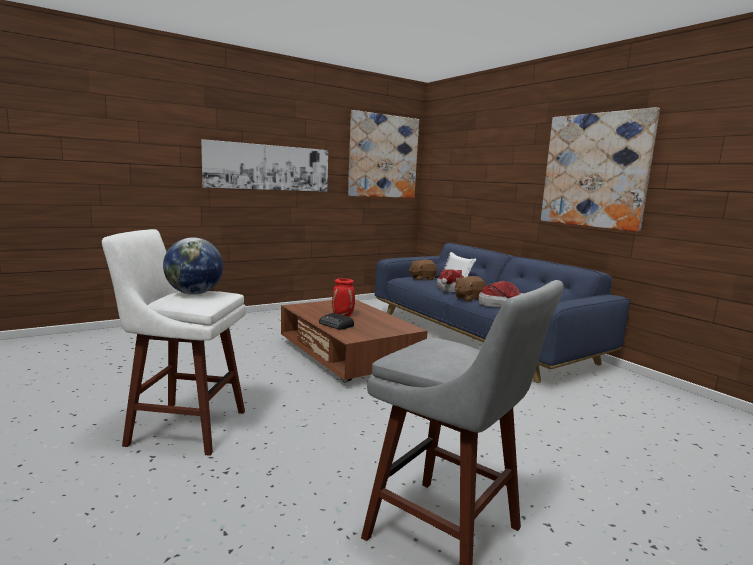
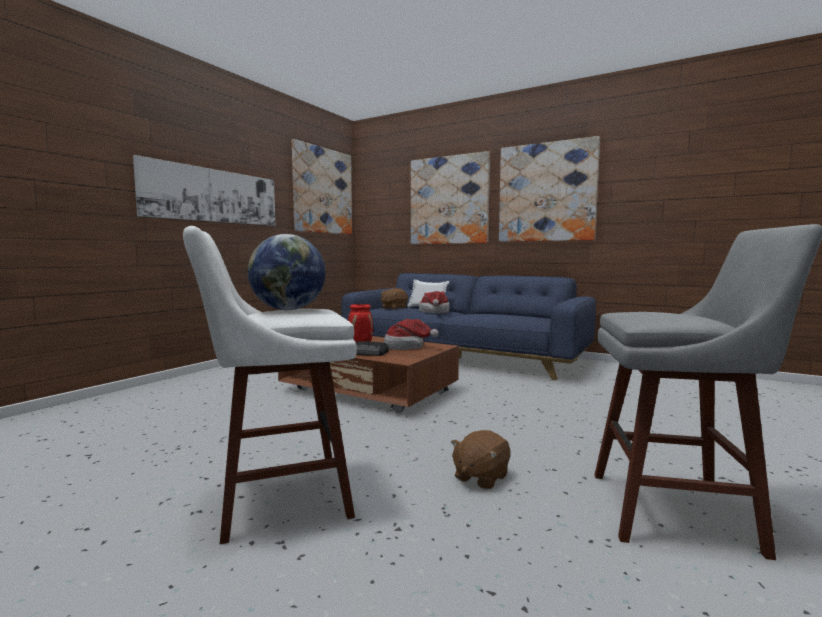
camera: 25 degrees left, 5 degrees down
brown plush toy [455,276,487,301] -> brown plush toy moved to [451,430,511,490]
hat [478,281,524,308] -> hat moved to [384,319,439,350]
none -> picture [411,151,490,244]

